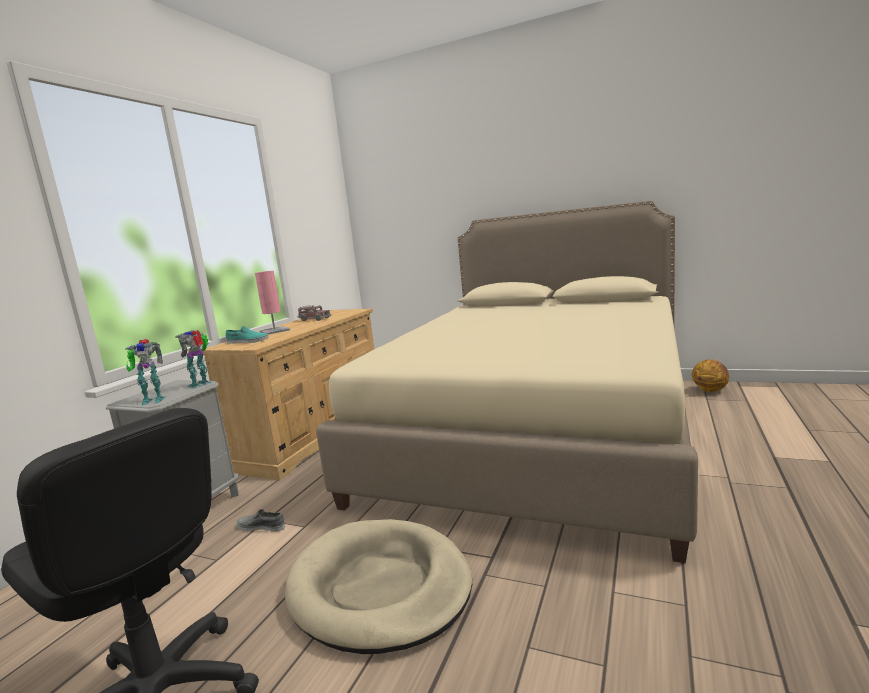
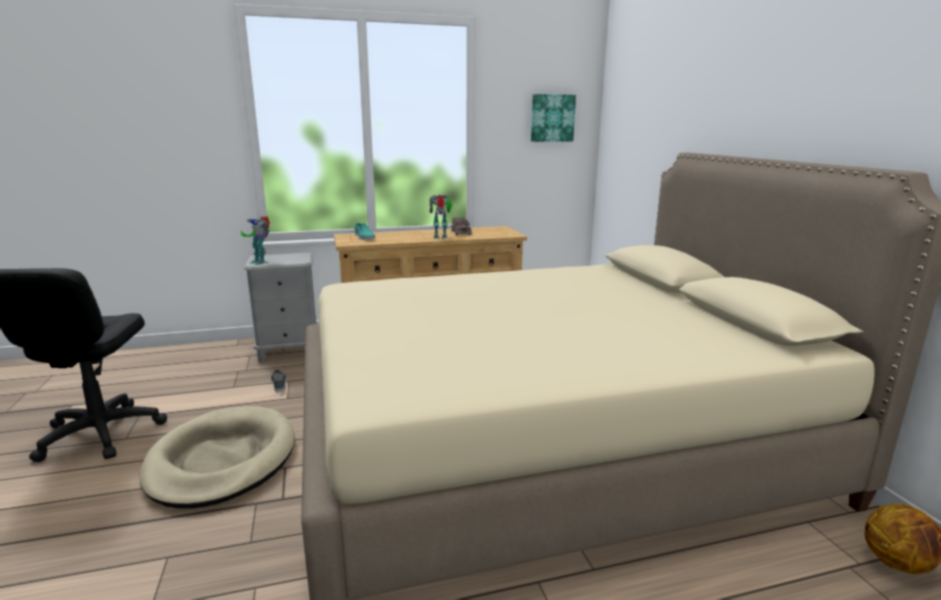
camera: 50 degrees right, 5 degrees up
toy robot [176,330,212,388] -> toy robot moved to [429,195,452,239]
pink table lamp [255,271,290,335] -> none
none -> picture [531,94,576,142]

